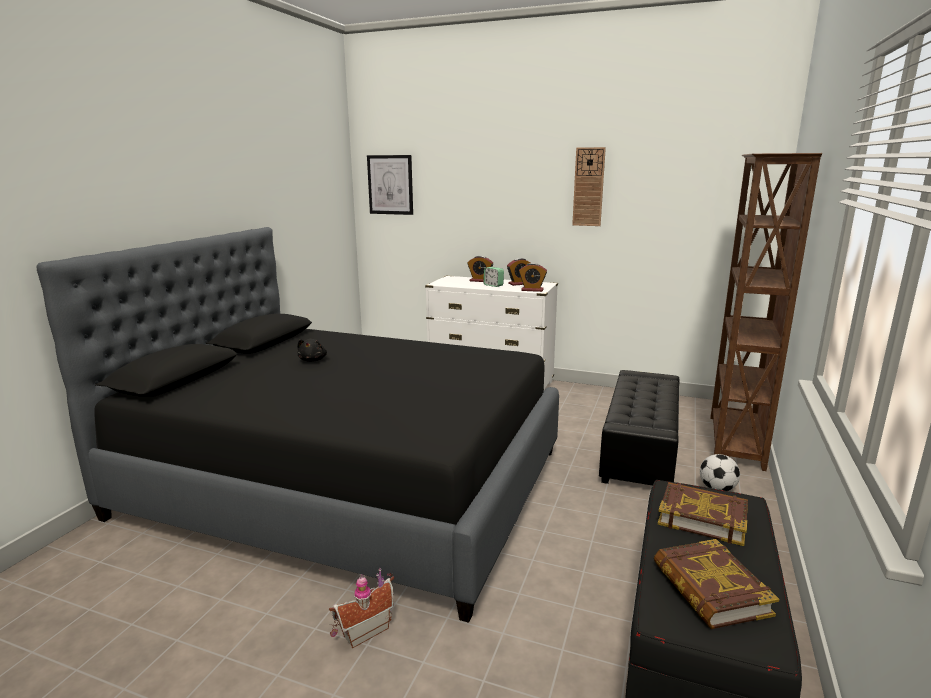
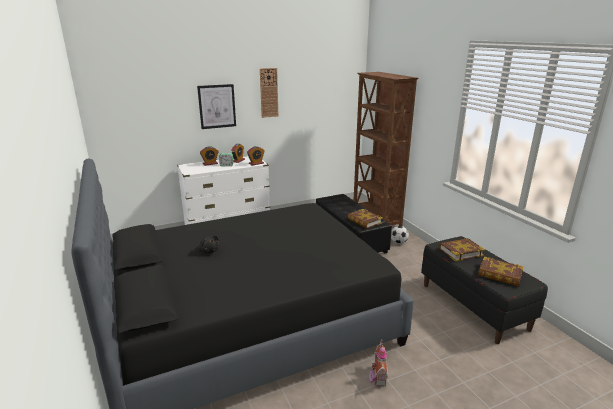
camera: 45 degrees left, 5 degrees up
picture [367,155,413,215] -> picture moved to [197,84,236,129]
none -> book [347,209,383,228]

